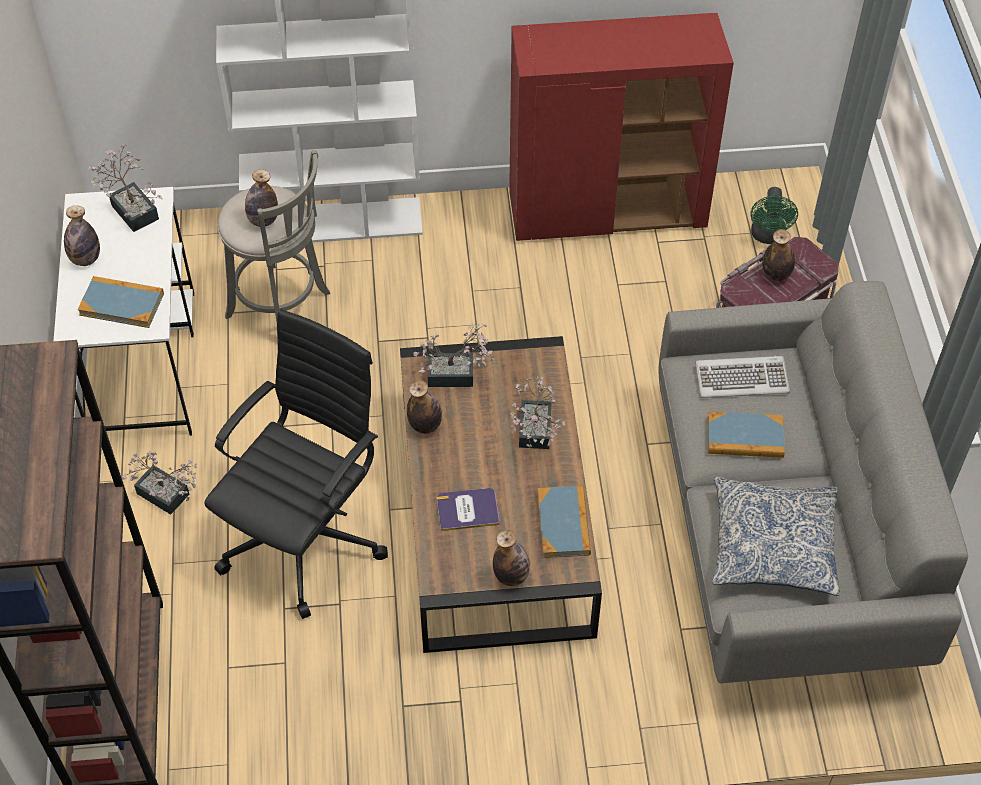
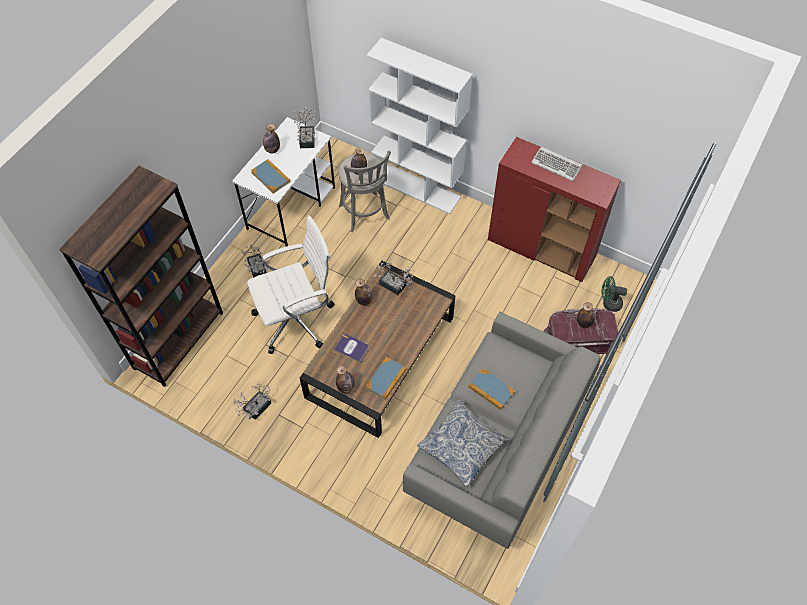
camera: 35 degrees right, 5 degrees up
black office chair [205,309,388,619] -> white office chair [247,215,335,354]
potted plant [510,376,565,449] -> potted plant moved to [233,383,271,420]
keyboard [695,356,790,398] -> keyboard moved to [531,147,583,181]
green fan [750,187,798,244] -> green fan turned 60 degrees clockwise [602,276,627,312]

